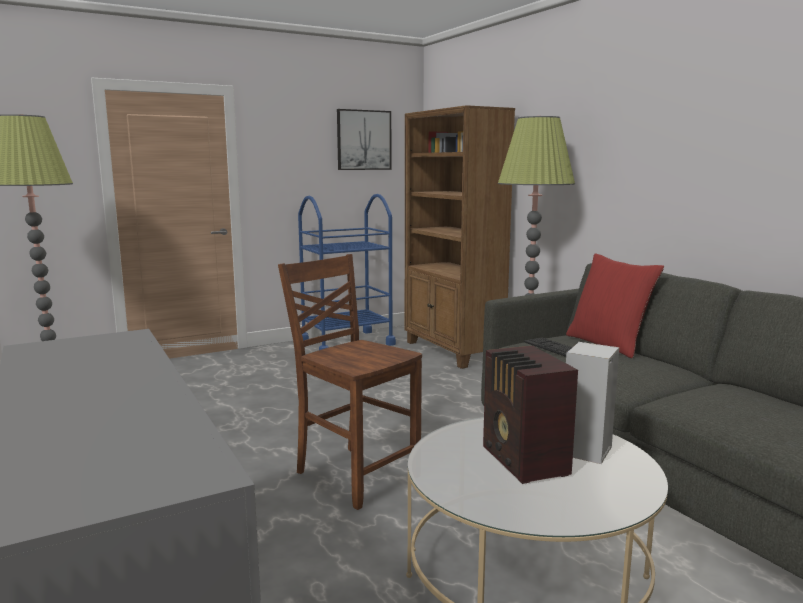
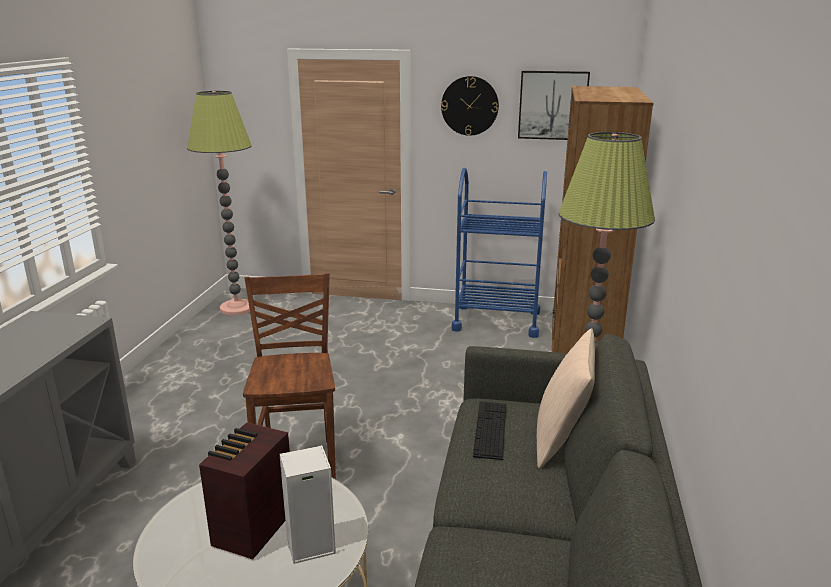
camera: 40 degrees right, 10 degrees up
red pillow [566,253,664,359] -> beige pillow [537,328,595,469]
none -> wall clock [441,76,499,136]

